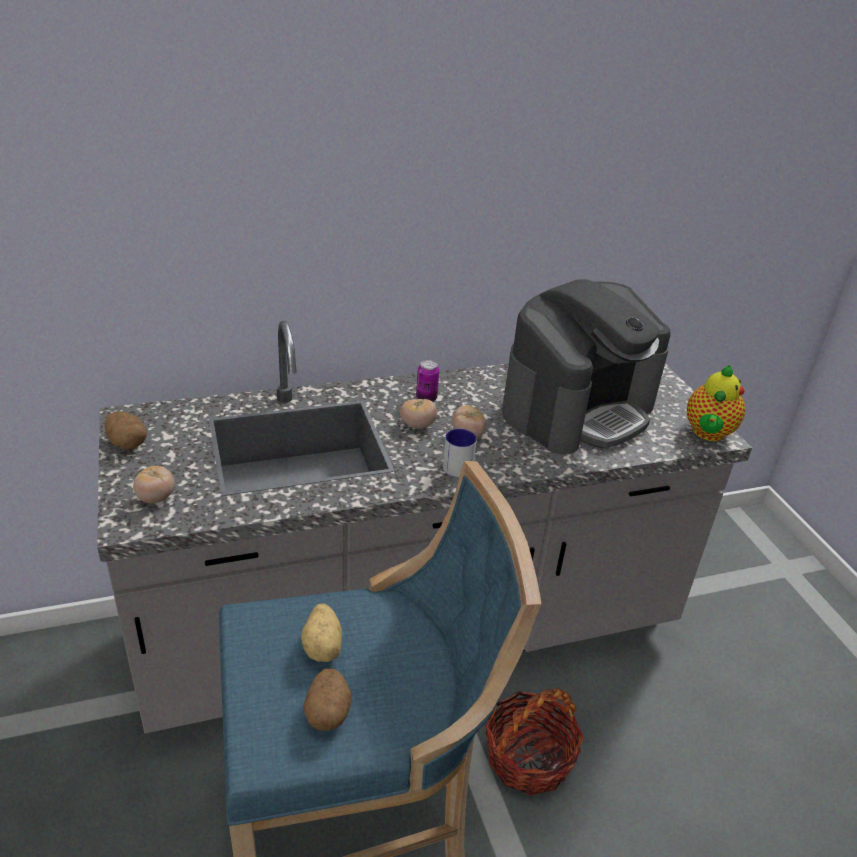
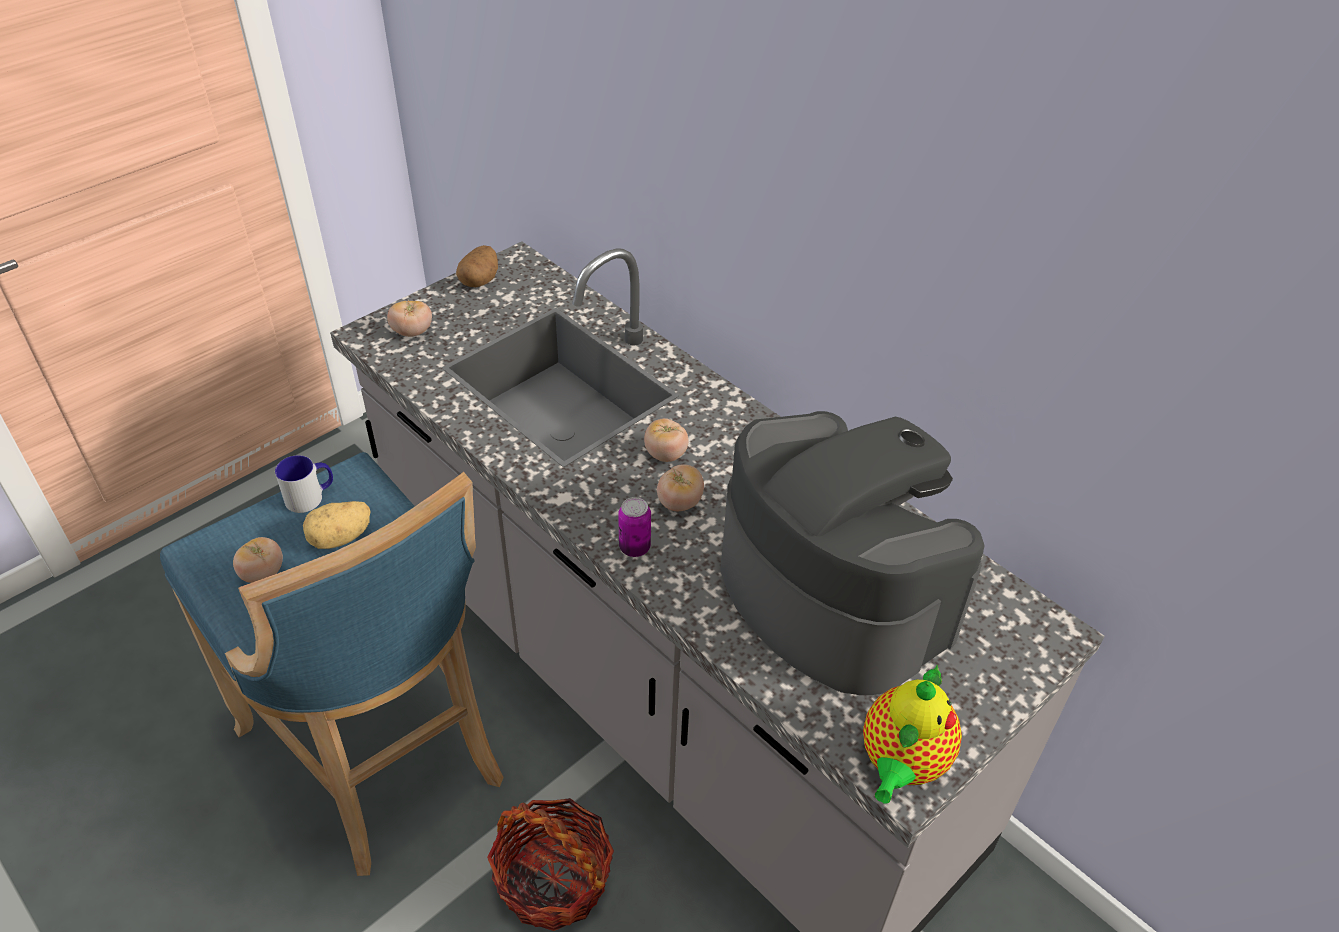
camera: 65 degrees right, 10 degrees up
potato [303,668,352,731] -> tomato [233,537,283,583]
can [416,360,439,402] -> can moved to [618,497,651,557]
mug [443,429,477,477] -> mug moved to [275,455,333,513]
coffee machine [502,279,671,454] -> coffee machine turned 150 degrees counterclockwise [720,411,985,695]
teapot [687,365,745,441] -> teapot turned 60 degrees counterclockwise [863,664,962,804]

